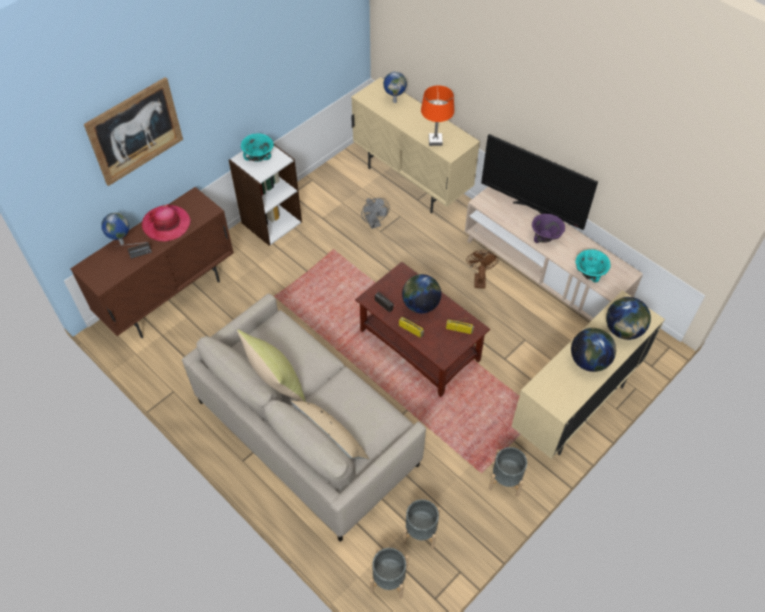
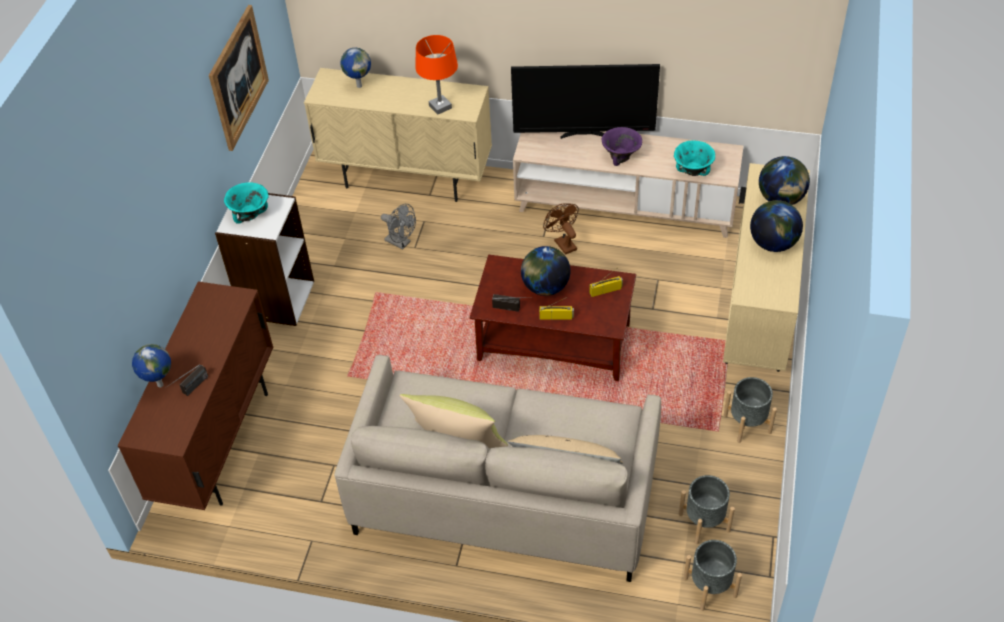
camera: 30 degrees left, 5 degrees down
picture [84,77,183,186] -> picture moved to [209,5,269,151]
hat [142,204,191,242] -> none

